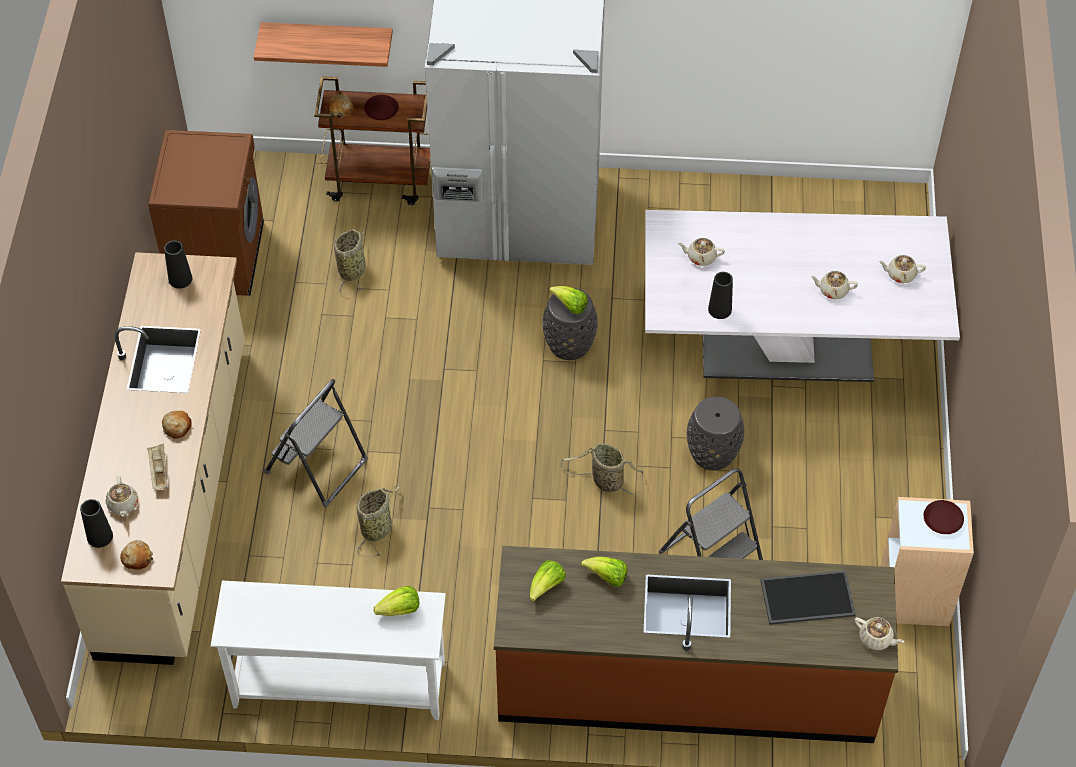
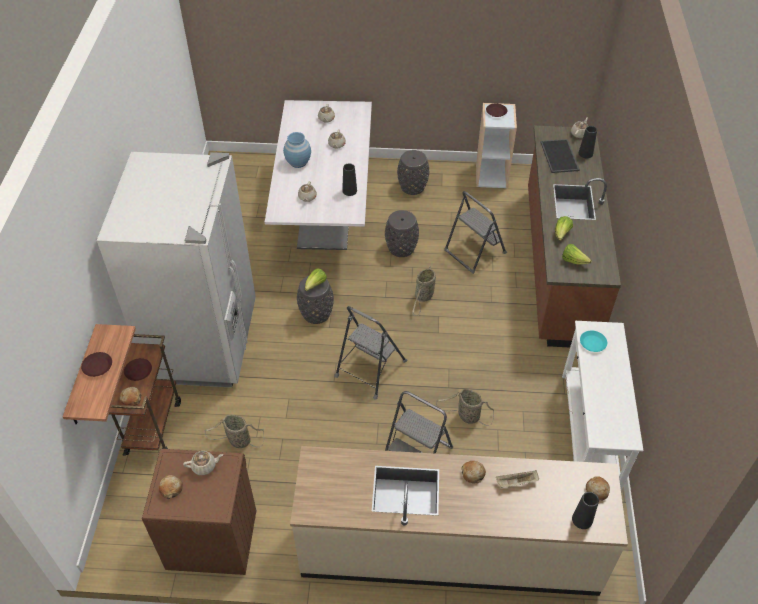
camera: 90 degrees left, 5 degrees down
beige teapot [106,475,138,517] -> beige teapot moved to [183,451,223,475]
black vase [164,240,192,288] -> black vase moved to [579,126,597,158]
lettuce [374,586,419,616] -> turquoise plate [580,330,607,352]
none -> brown plate [81,352,112,377]
none -> bread [159,475,183,499]
none -> blue vase [283,132,311,168]
none -> grey step ladder [334,306,407,399]
none -> grey stool [397,150,429,195]

